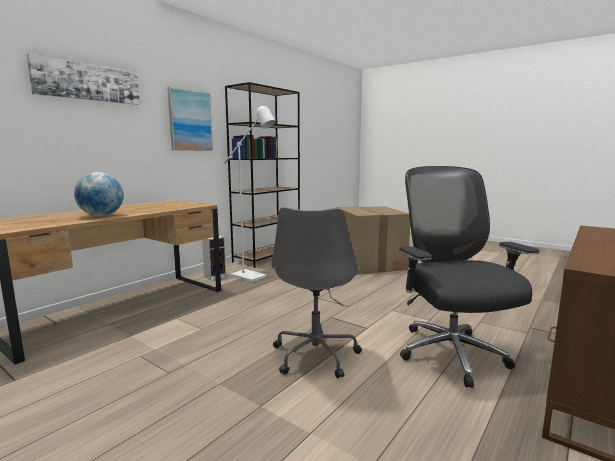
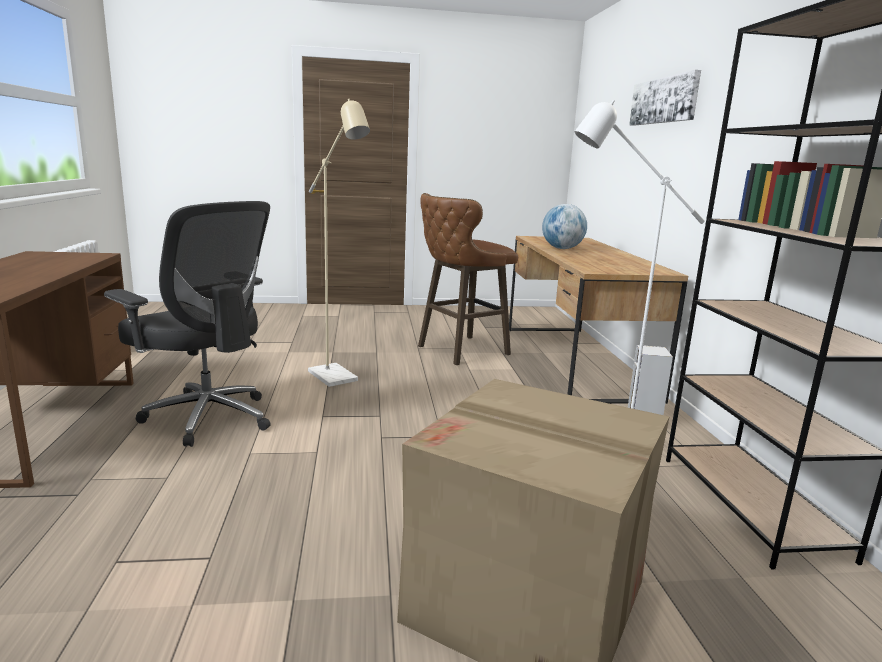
camera: 135 degrees right, 5 degrees up
picture [167,87,213,151] -> none
grey office chair [272,207,362,378] -> beige floor lamp [308,99,370,387]
none -> brown stool [418,193,518,365]

